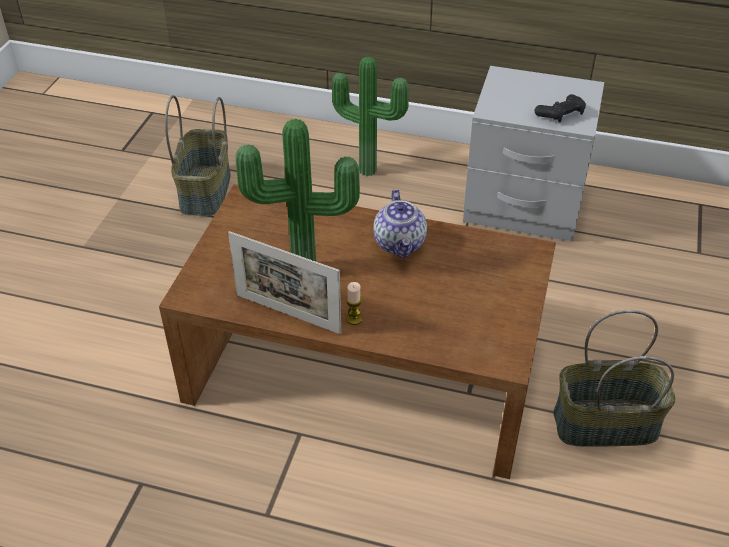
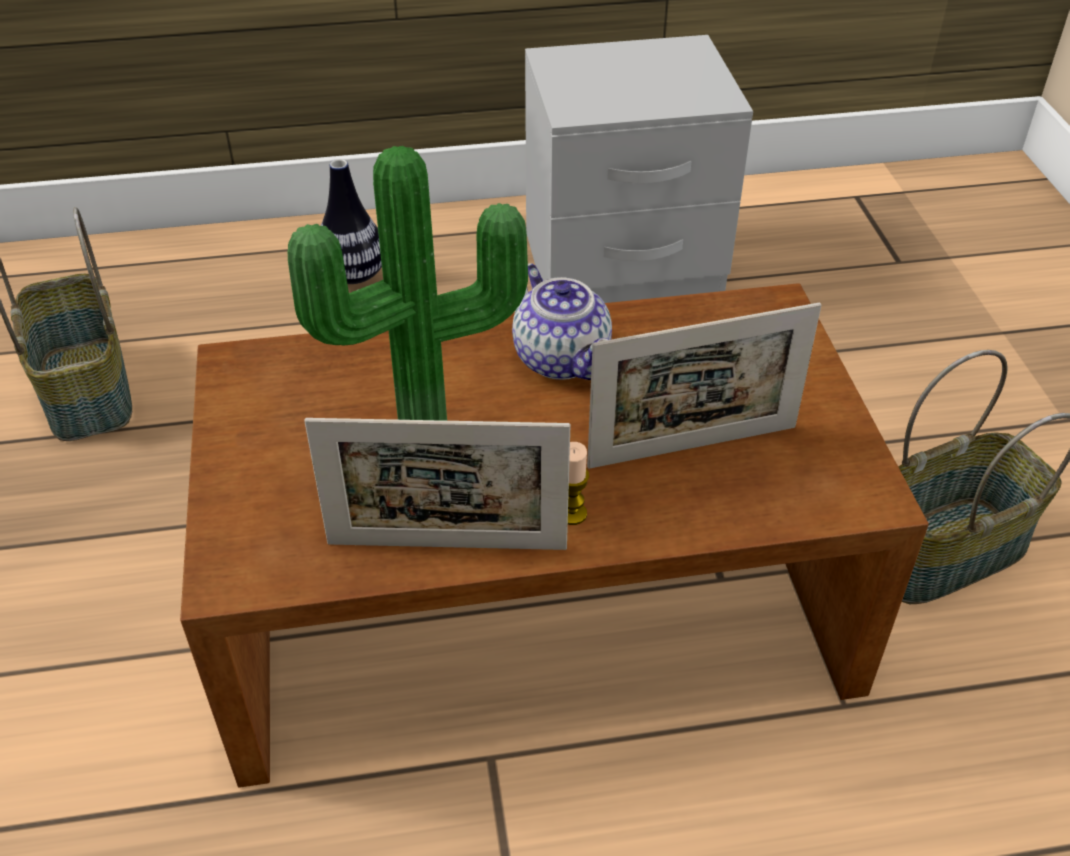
camera: 25 degrees left, 0 degrees up
potted plant [332,57,409,176] -> vase [321,159,382,284]
black game controller [535,94,586,123] -> none
none -> picture frame [587,302,821,469]

